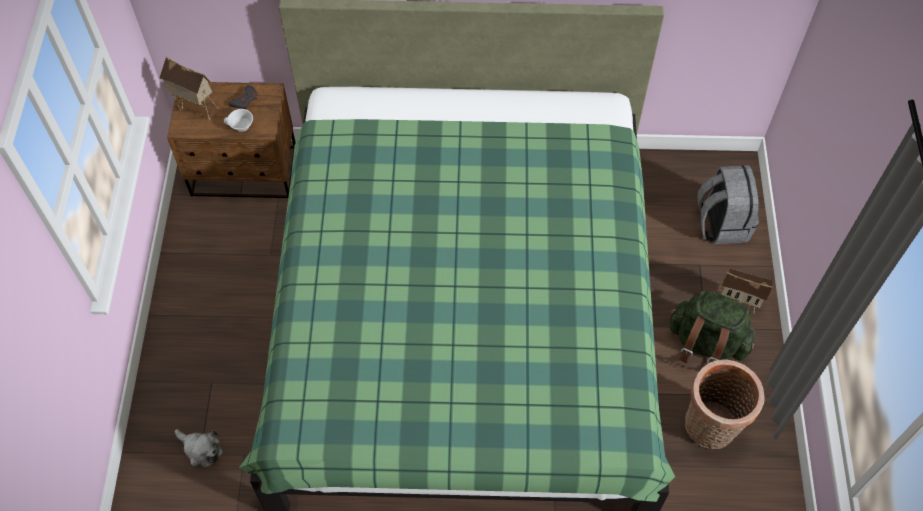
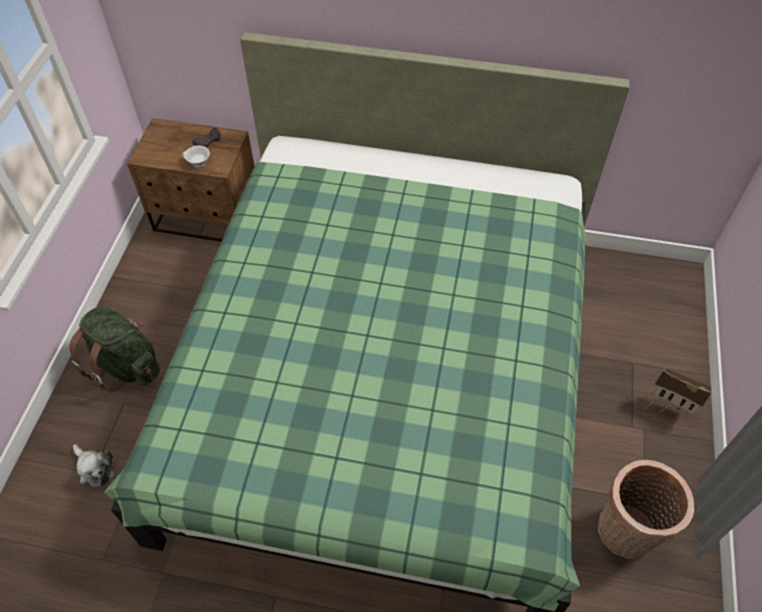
camera: 10 degrees right, 5 degrees down
toy house [159,56,218,121] -> none
green backpack [669,290,755,365] -> green backpack moved to [69,307,160,393]
grey backpack [698,165,759,244] -> none

